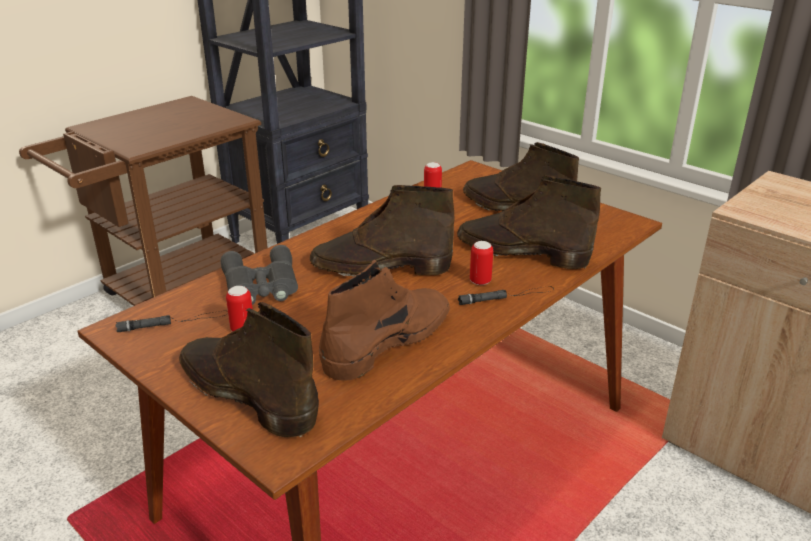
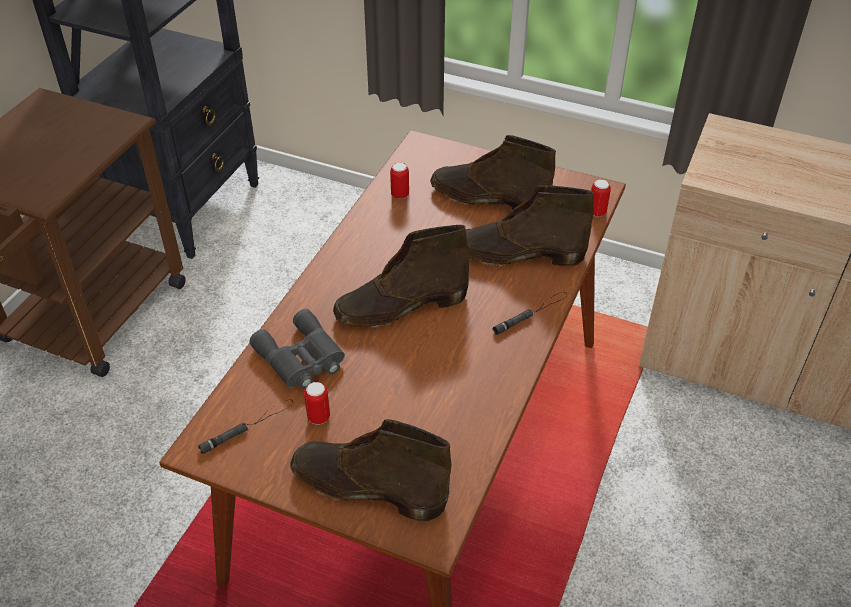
camera: 20 degrees left, 15 degrees up
brown boot [319,260,450,380] -> none
can [470,241,493,285] -> can moved to [591,180,611,217]

